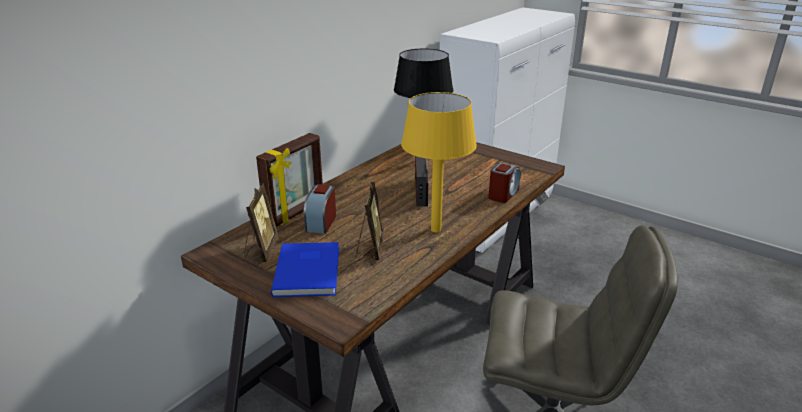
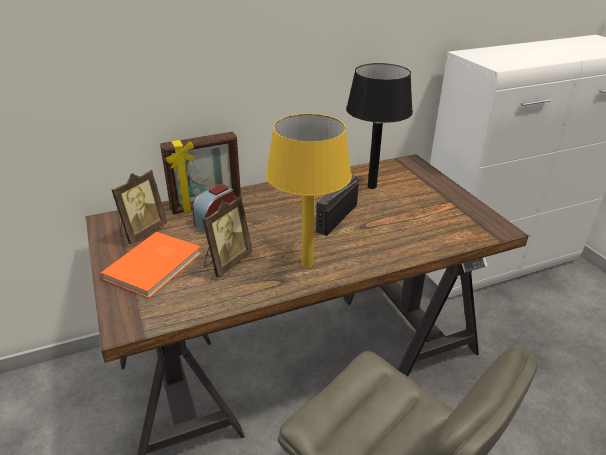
camera: 30 degrees right, 5 degrees up
blue book [271,242,339,297] -> orange book [101,232,202,298]
alarm clock [489,163,521,203] -> none

